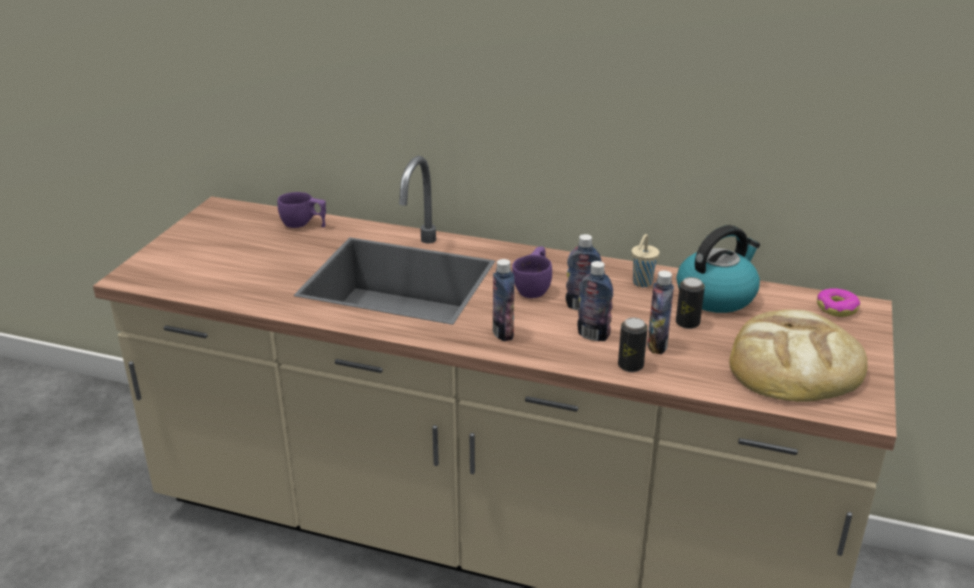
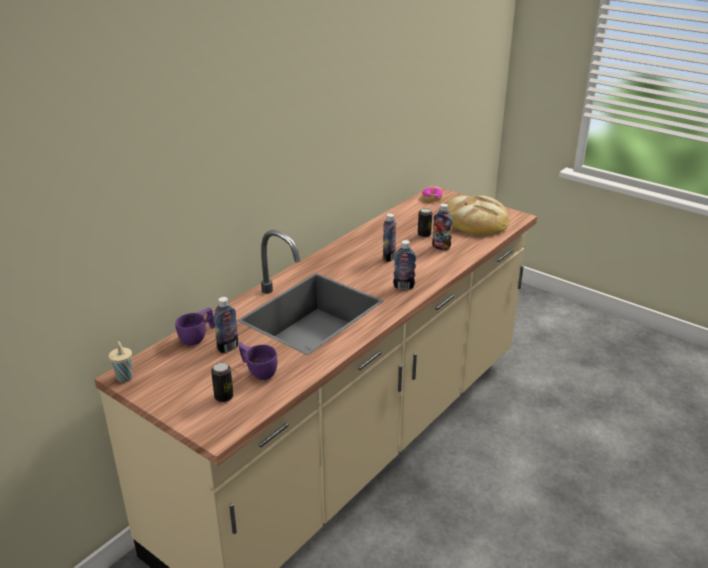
camera: 70 degrees left, 0 degrees up
purple cup [512,246,552,298] -> purple cup moved to [239,342,278,380]
bottle [577,261,613,341] -> bottle moved to [214,297,238,353]
can [618,317,648,372] -> can moved to [211,362,233,402]
beige cup [631,234,659,287] -> beige cup moved to [109,341,133,382]
kettle [677,225,760,313] -> none

